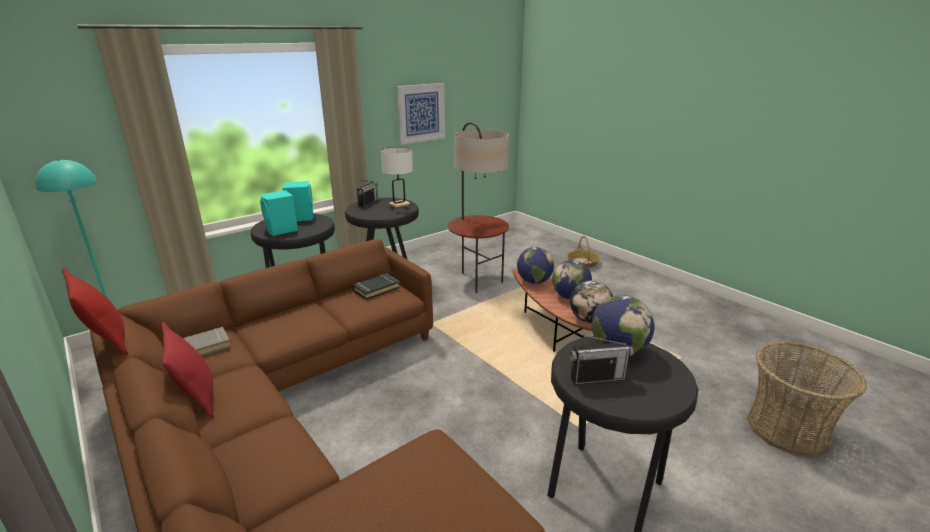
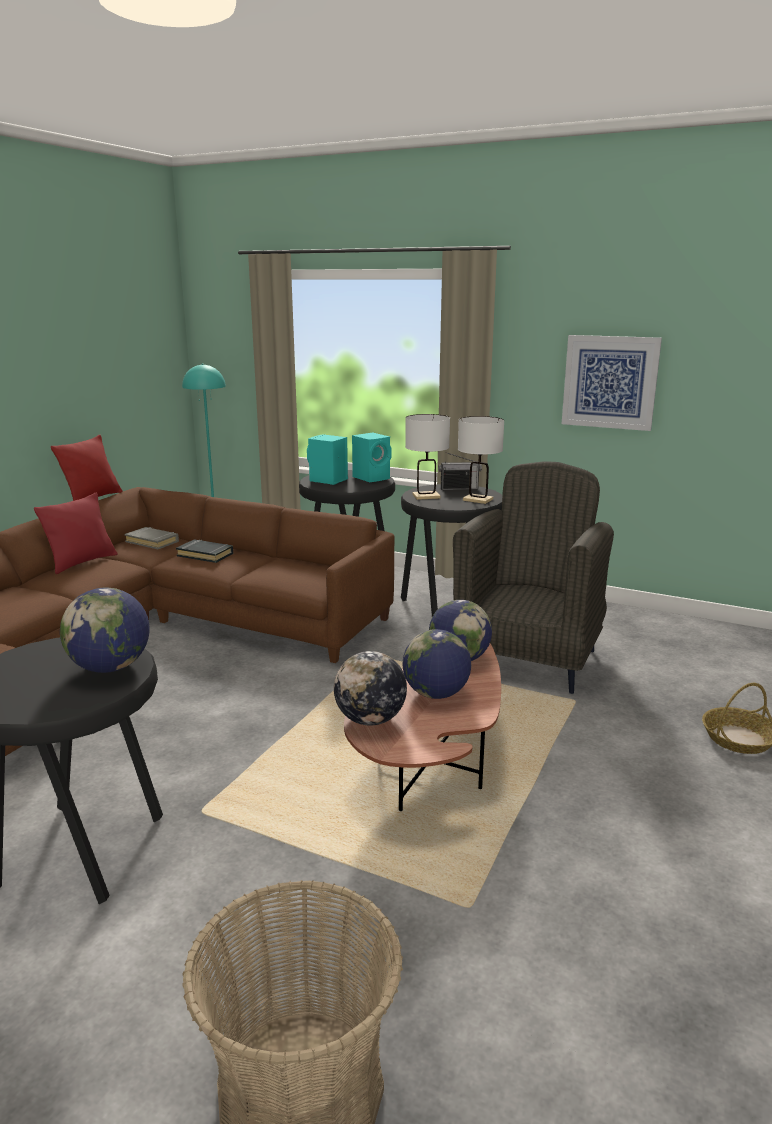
camera: 65 degrees right, 5 degrees down
black book [353,273,400,300] -> black book moved to [176,539,233,563]
floor lamp [448,122,509,293] -> grey armchair [453,461,614,694]
radio [570,335,633,385] -> none
none -> white table lamp [405,414,450,500]

